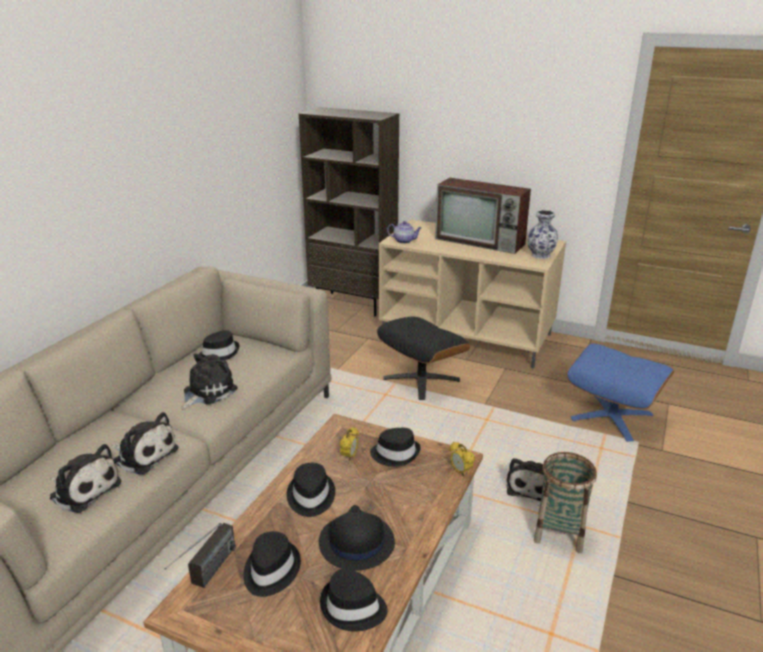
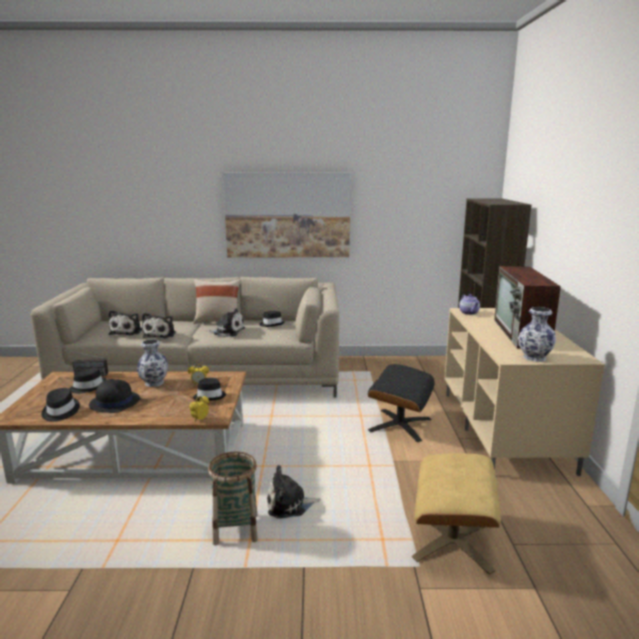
camera: 65 degrees right, 10 degrees down
black hat [287,463,335,517] -> vase [137,339,168,387]
blue ottoman [567,343,674,442] -> beige ottoman [412,453,501,575]
none -> beige pillow [193,279,240,324]
none -> picture [223,173,351,257]

